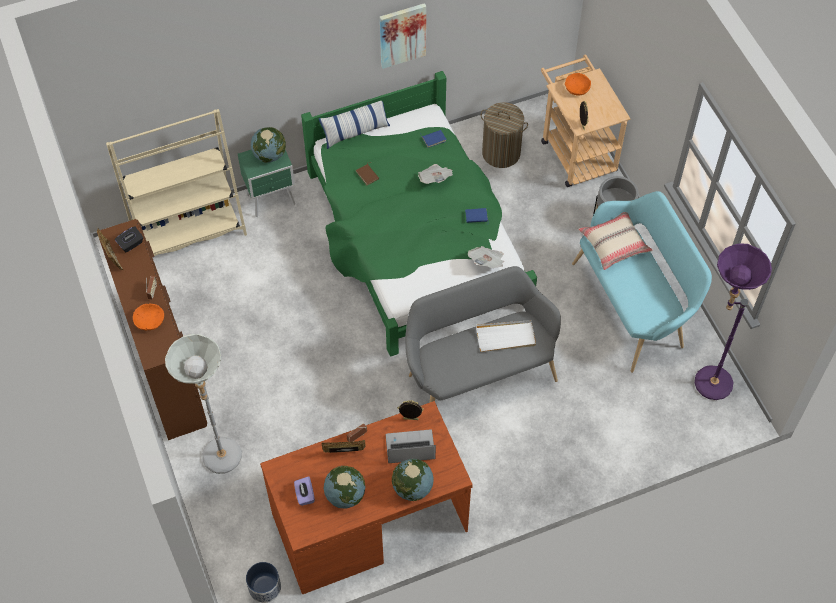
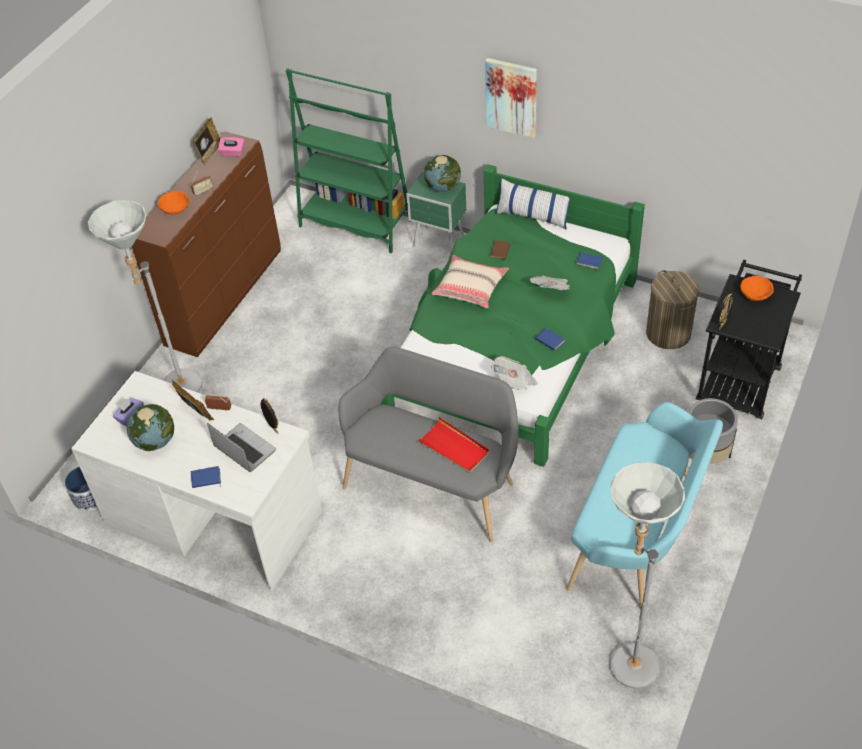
camera: 50 degrees right, 10 degrees down
beige bookcase [106,109,247,256] -> green bookcase [286,68,411,253]
black tissue box [115,226,143,253] -> pink tissue box [218,137,244,157]
brown desk [260,401,473,594] -> white desk [71,371,322,592]
picture [380,3,426,69] -> picture moved to [485,58,537,138]
globe [392,459,433,501] -> blue book [191,466,221,488]
white tray [476,320,536,352] -> red tray [417,417,490,473]
beige cart [541,54,630,187] -> black cart [696,260,802,420]
beige pillow [578,212,653,270] -> beige pillow moved to [431,255,509,308]
purple floor lamp [695,243,772,400] -> grey floor lamp [609,462,685,689]

